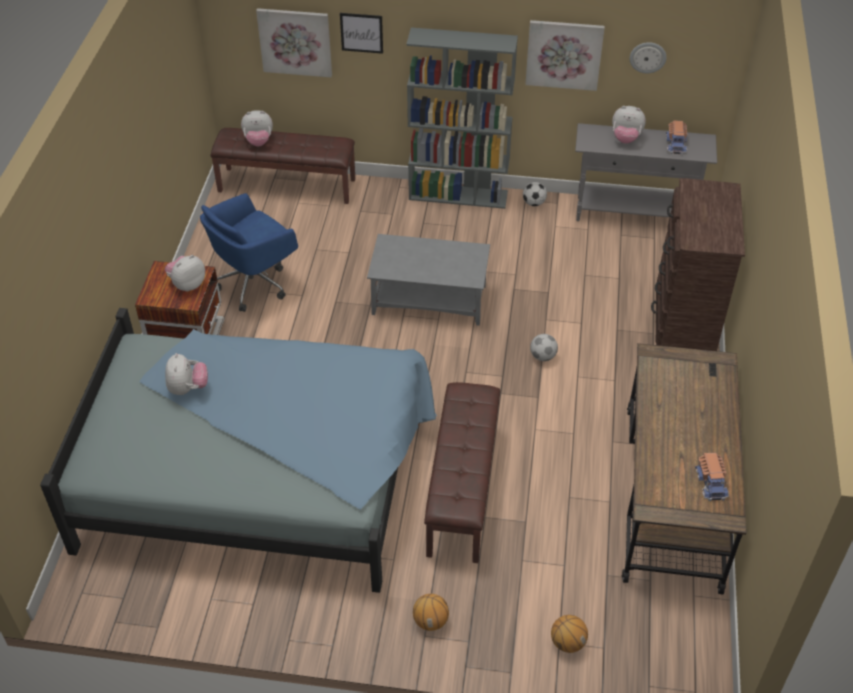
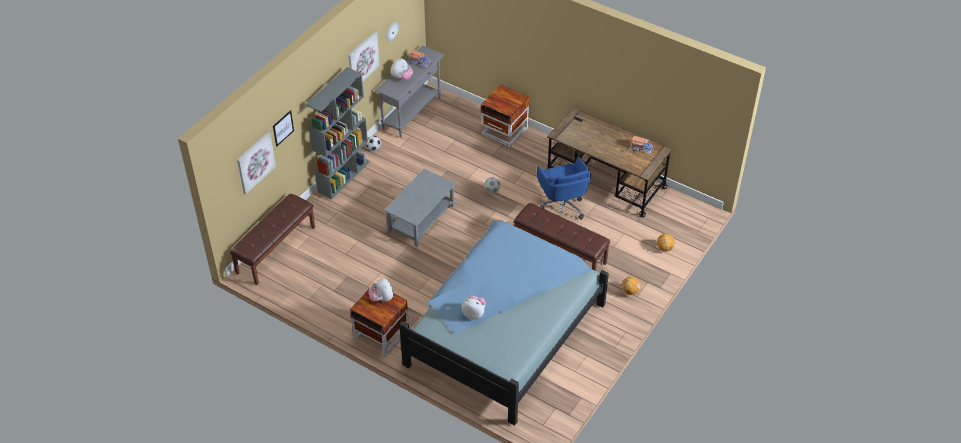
camera: 65 degrees left, 0 degrees up
blue office chair [200,193,298,312] -> blue office chair moved to [537,157,591,220]
plush toy [241,110,273,146] -> none
brown dresser [651,178,745,351] -> nightstand [481,85,529,147]

